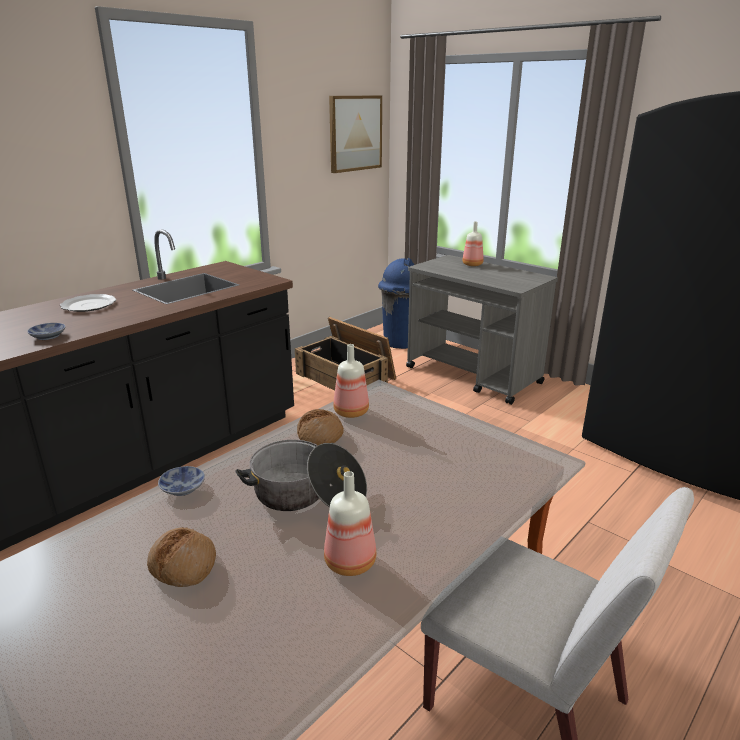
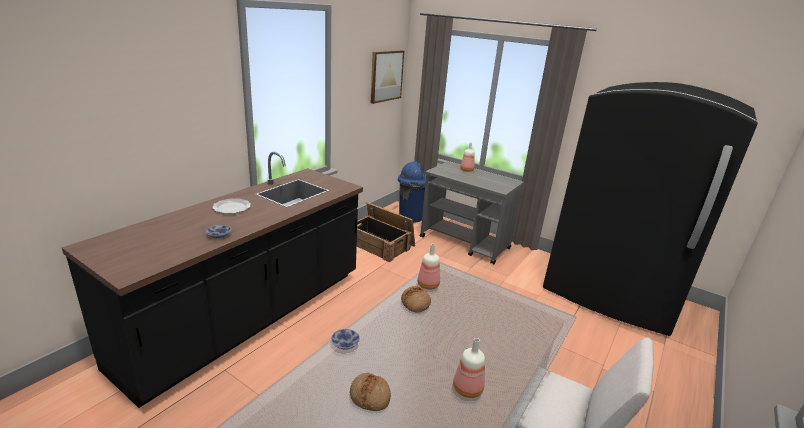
camera: 10 degrees left, 0 degrees up
cooking pot [235,440,367,511] -> none

